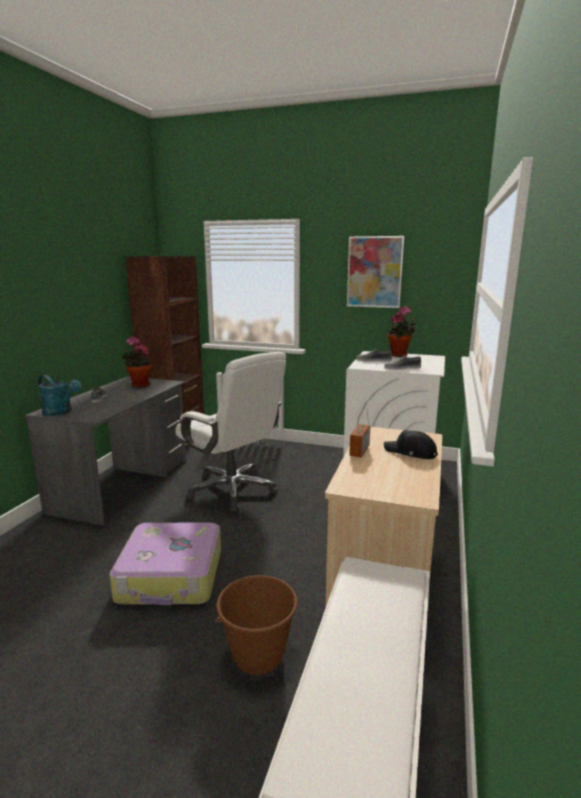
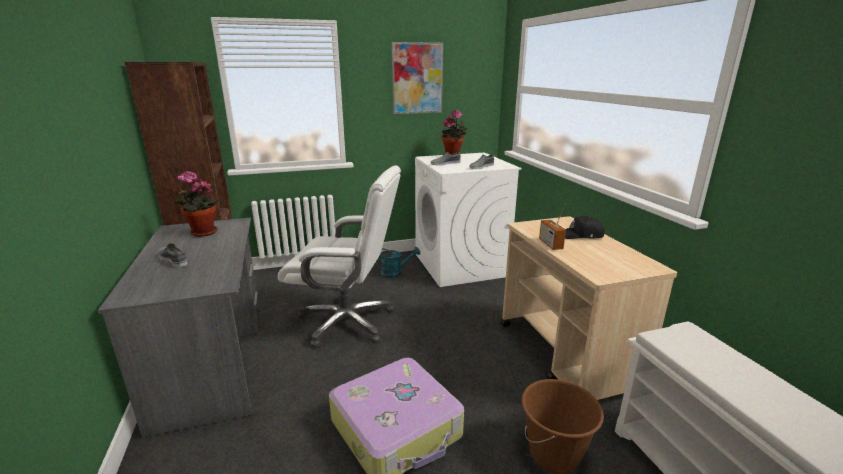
camera: 35 degrees left, 5 degrees up
turquoise watering can [38,375,82,416] -> turquoise watering can moved to [376,247,420,278]

